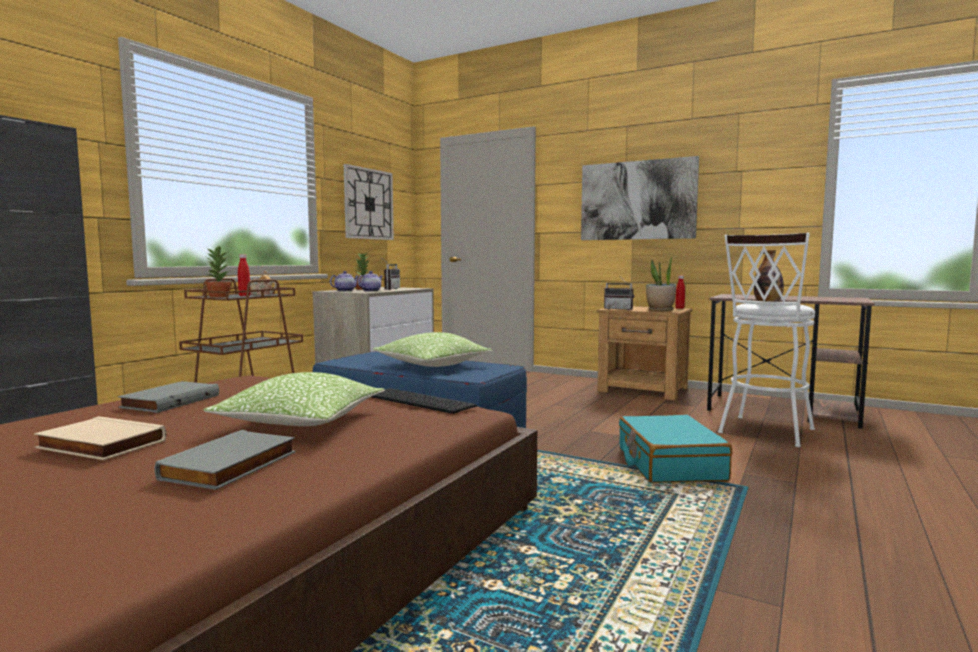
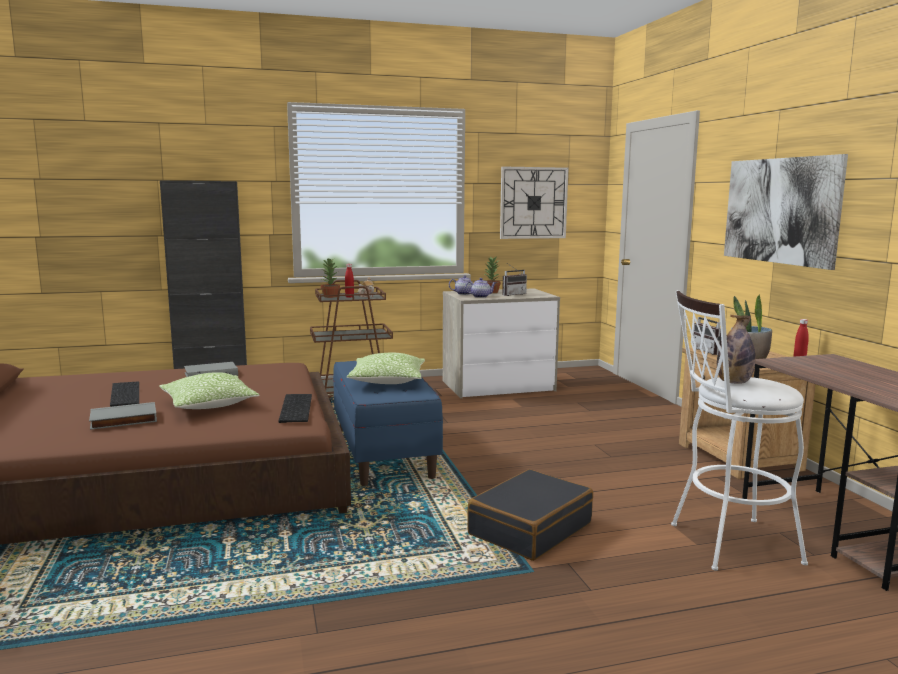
camera: 45 degrees right, 5 degrees up
beige book [34,416,166,460] -> keyboard [110,382,139,407]
turquoise suitcase [619,415,732,483] -> black suitcase [467,469,593,561]

